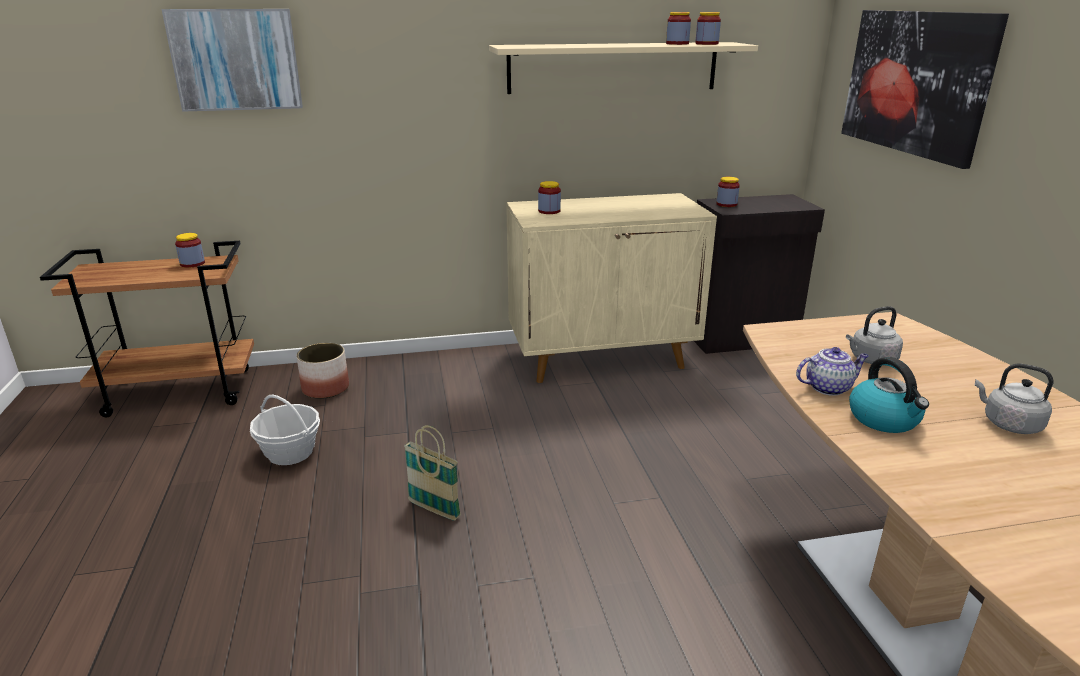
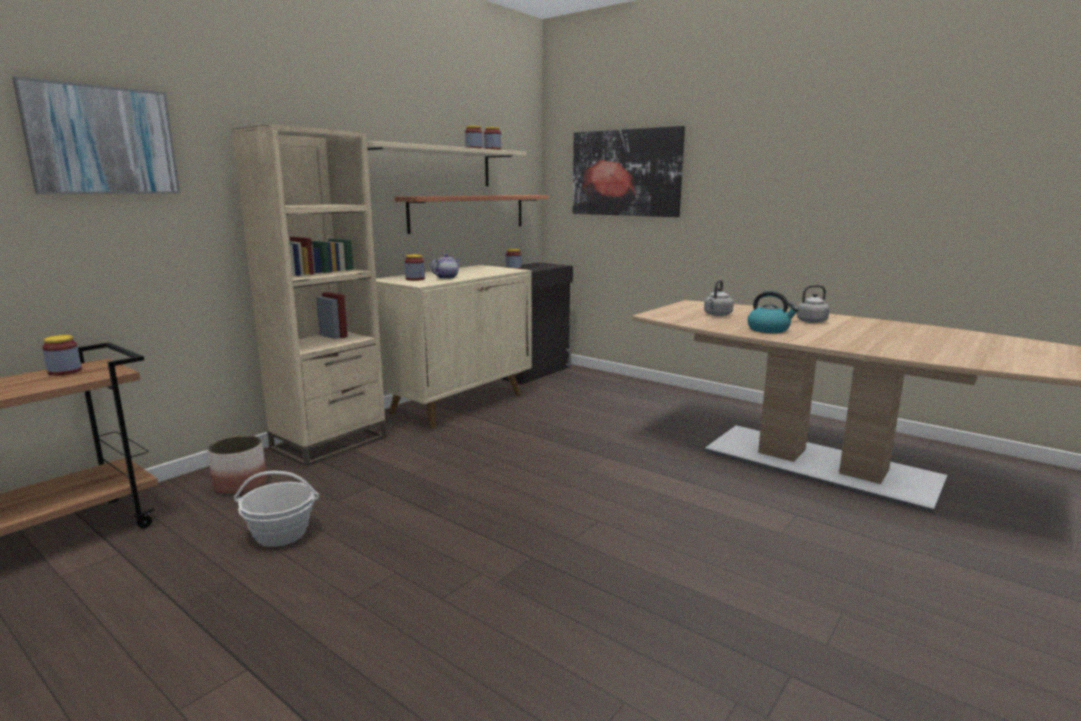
camera: 40 degrees left, 10 degrees down
basket [404,425,461,521] -> none
teapot [796,347,869,396] -> teapot moved to [431,254,460,279]
none -> beige bookcase [232,125,387,467]
none -> shelf [395,195,548,234]

